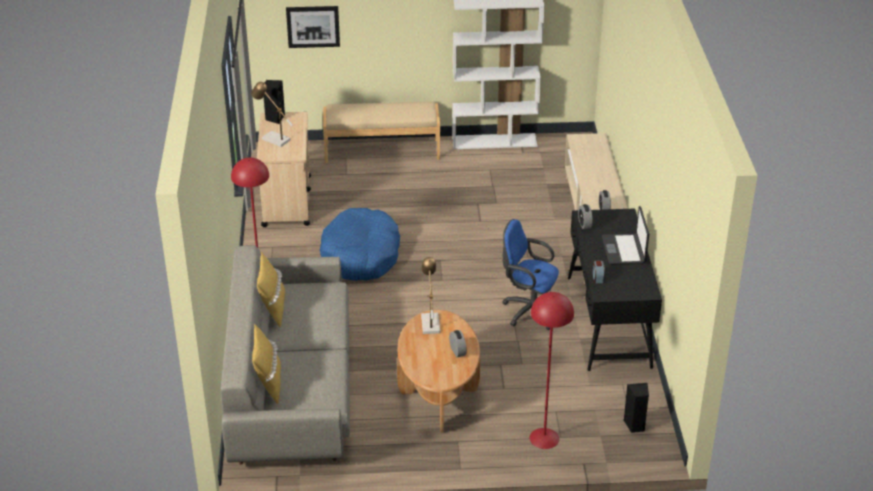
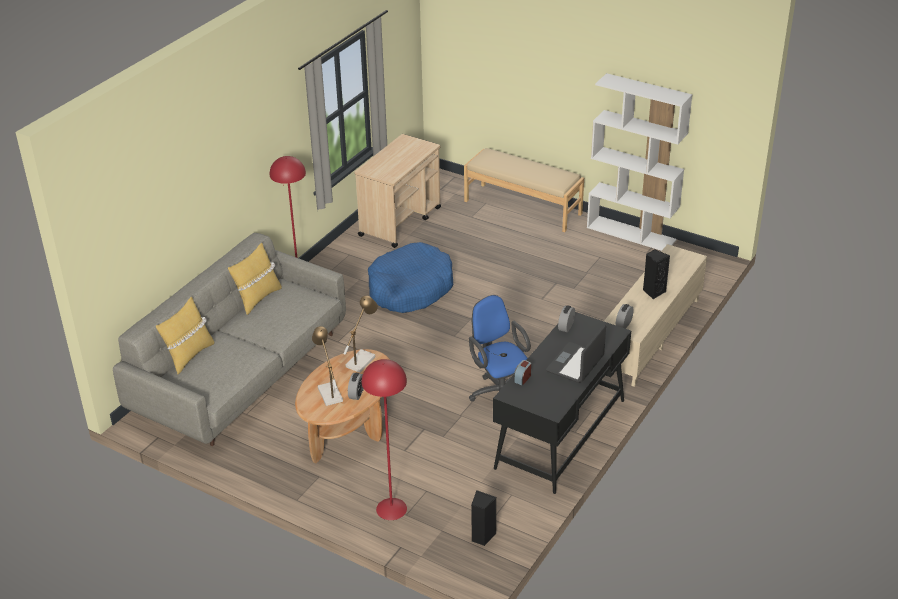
camera: 35 degrees right, 0 degrees up
table lamp [251,82,293,147] -> table lamp moved to [312,326,343,406]
black speaker [263,80,285,124] -> black speaker moved to [643,249,670,299]
picture [286,6,340,48] -> none

